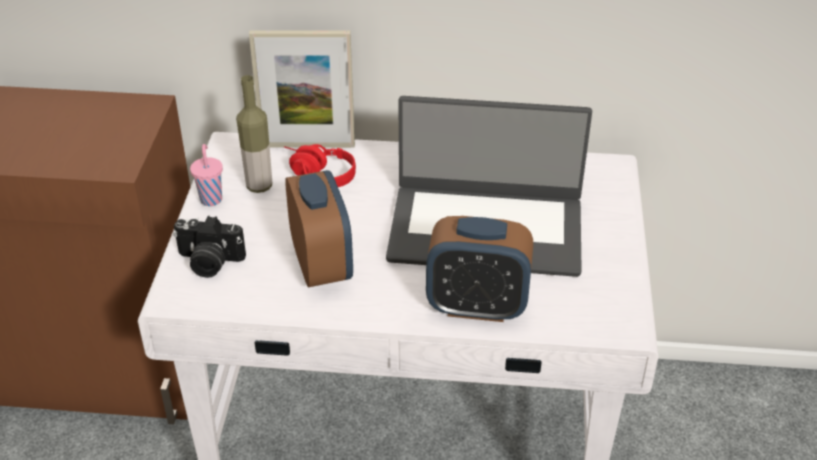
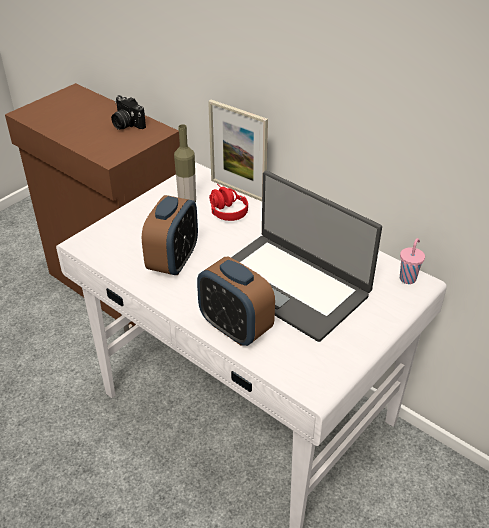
camera: 35 degrees right, 0 degrees up
camera [173,216,246,278] -> camera moved to [111,95,146,130]
pink cup [190,144,223,206] -> pink cup moved to [400,238,425,284]

